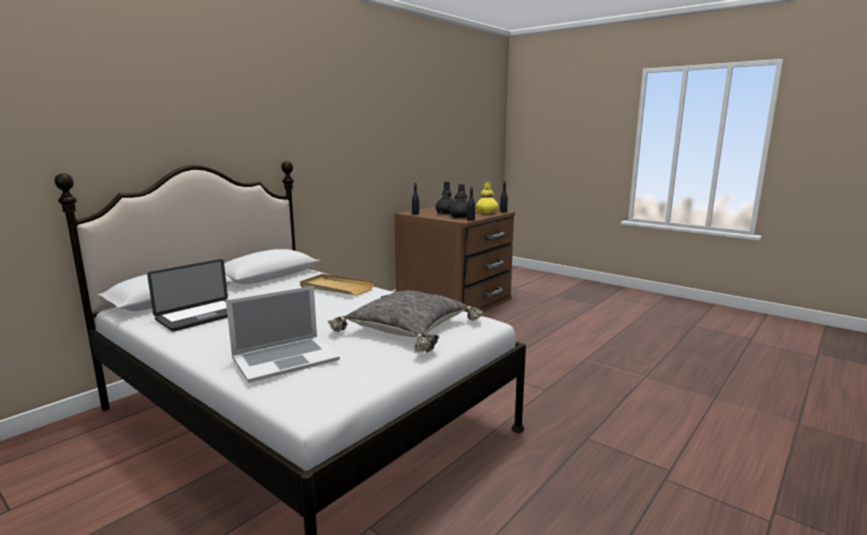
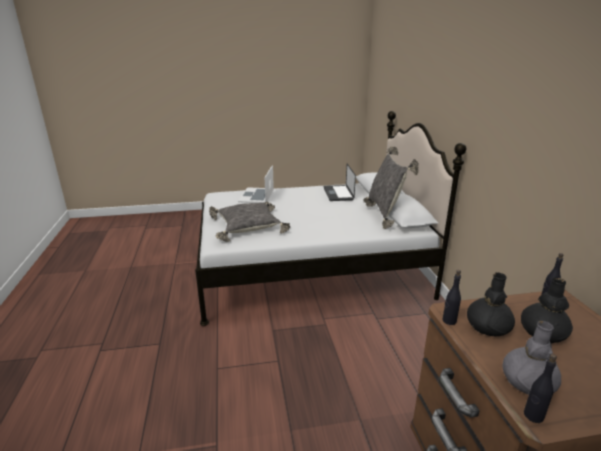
camera: 130 degrees right, 10 degrees up
beige tray [300,274,376,296] -> none
yellow vase [476,182,499,214] -> grey vase [503,320,561,395]
none -> pillow [363,146,419,229]

